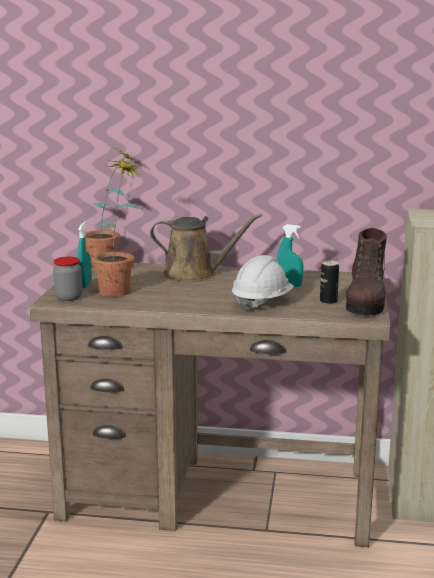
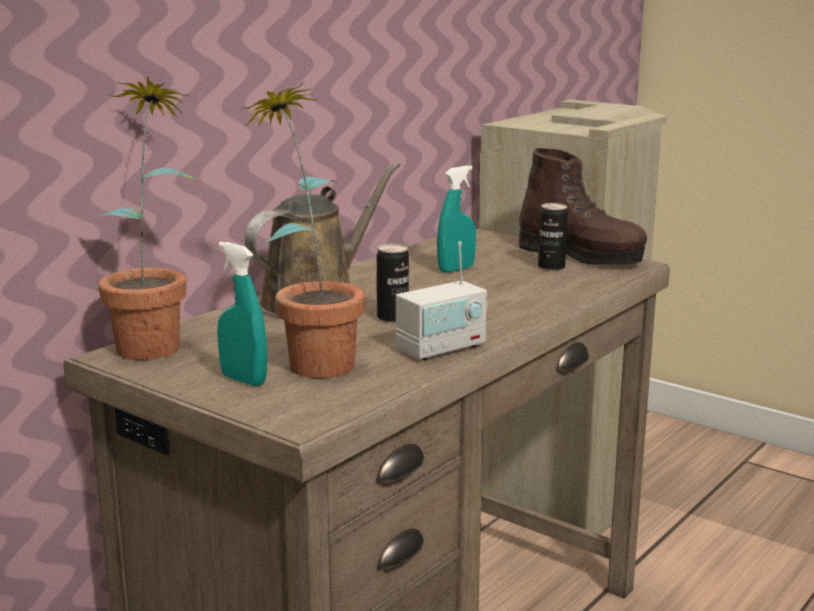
camera: 60 degrees left, 0 degrees up
jar [53,256,82,301] -> none
white hard hat [232,255,294,312] -> none
none -> can [377,244,409,323]
none -> radio [396,241,487,361]

